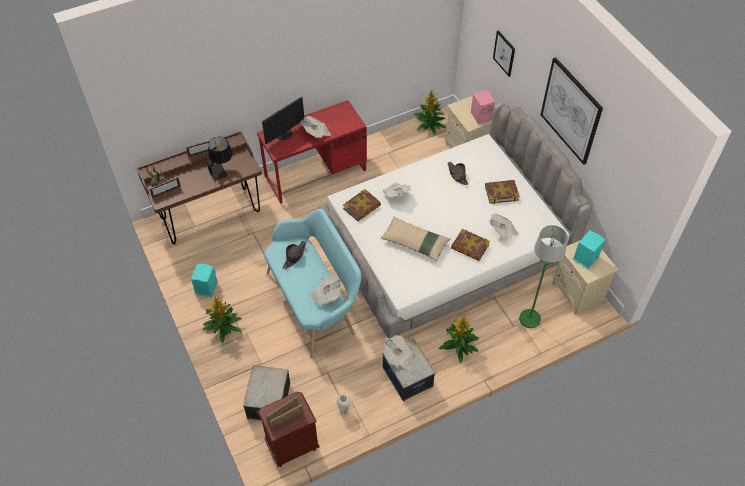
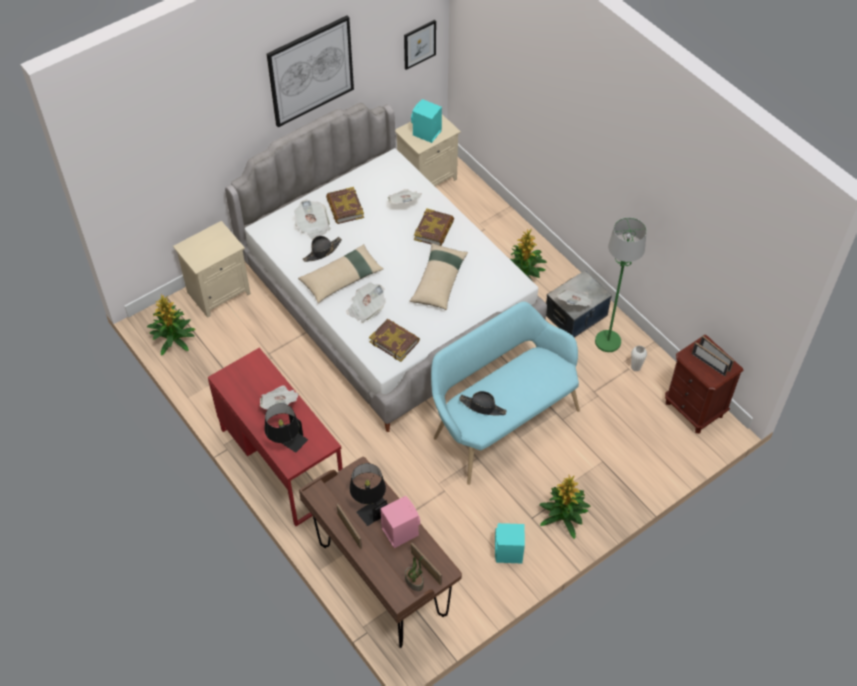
camera: 100 degrees left, 0 degrees up
storage box [243,365,290,420] -> none
monitor [262,97,304,144] -> black table lamp [264,403,308,453]
newspaper [309,275,342,307] -> newspaper moved to [294,199,331,241]
pink speaker [471,90,495,124] -> pink speaker moved to [380,496,420,548]
picture [493,30,515,77] -> picture moved to [404,20,436,70]
green floor lamp [519,225,568,328] -> green floor lamp moved to [595,217,647,352]
none -> beige pillow [298,244,384,303]

